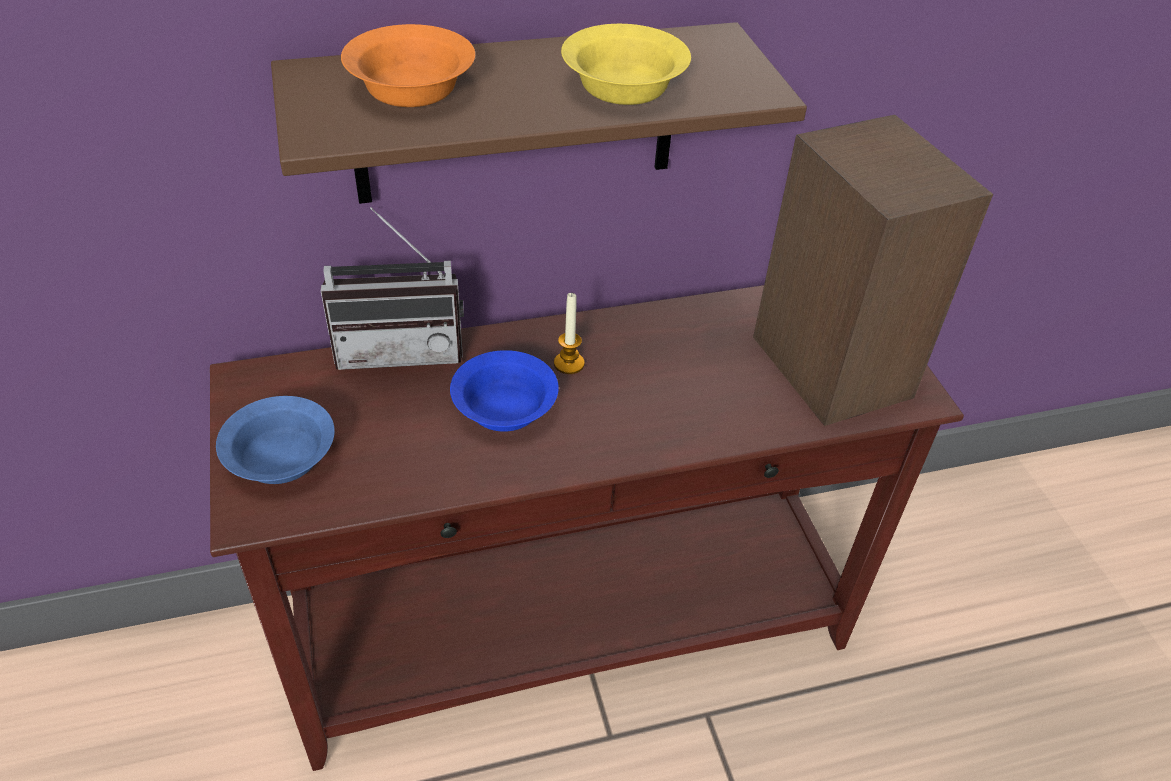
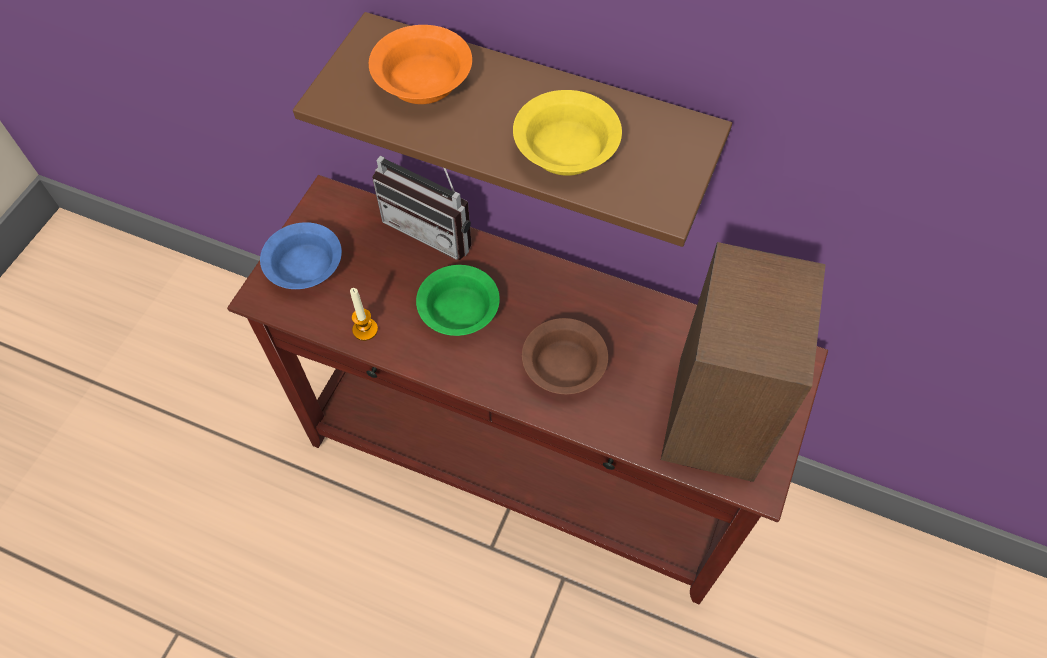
camera: 40 degrees right, 15 degrees up
blue bowl [450,350,559,432] -> green bowl [416,265,500,336]
candle [554,293,585,374] -> candle moved to [350,288,378,341]
none -> brown bowl [522,318,608,394]

